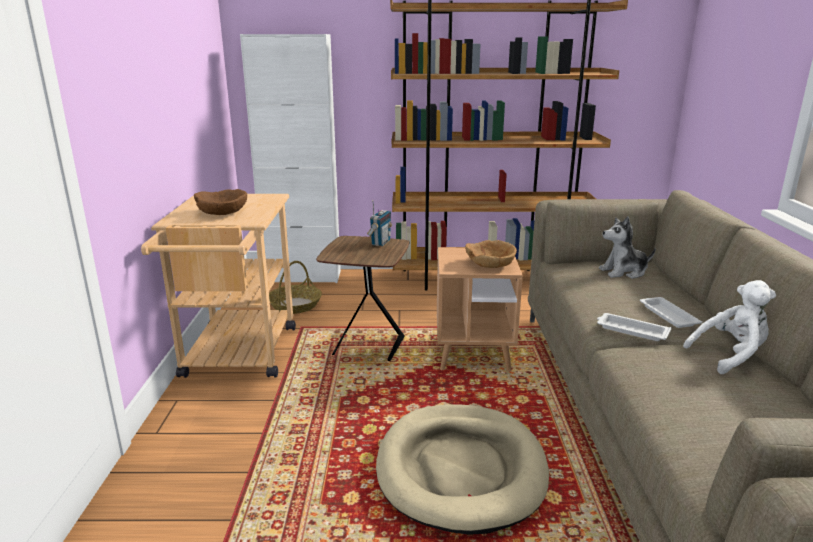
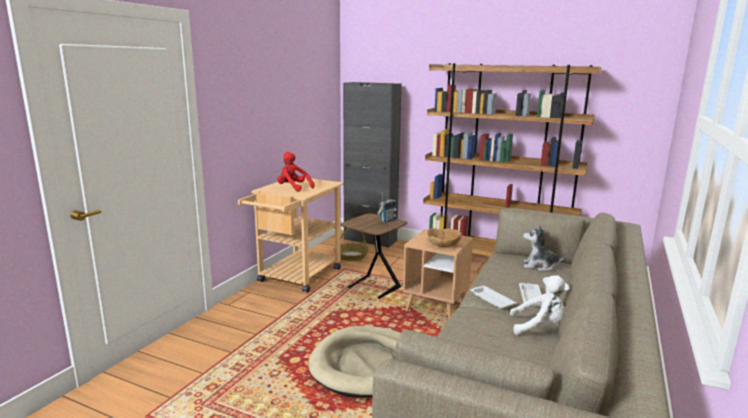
camera: 25 degrees right, 5 degrees down
brown bowl [194,189,247,215] -> red plush toy [277,152,315,192]
white cabinet [240,34,341,283] -> black cabinet [343,82,402,248]

